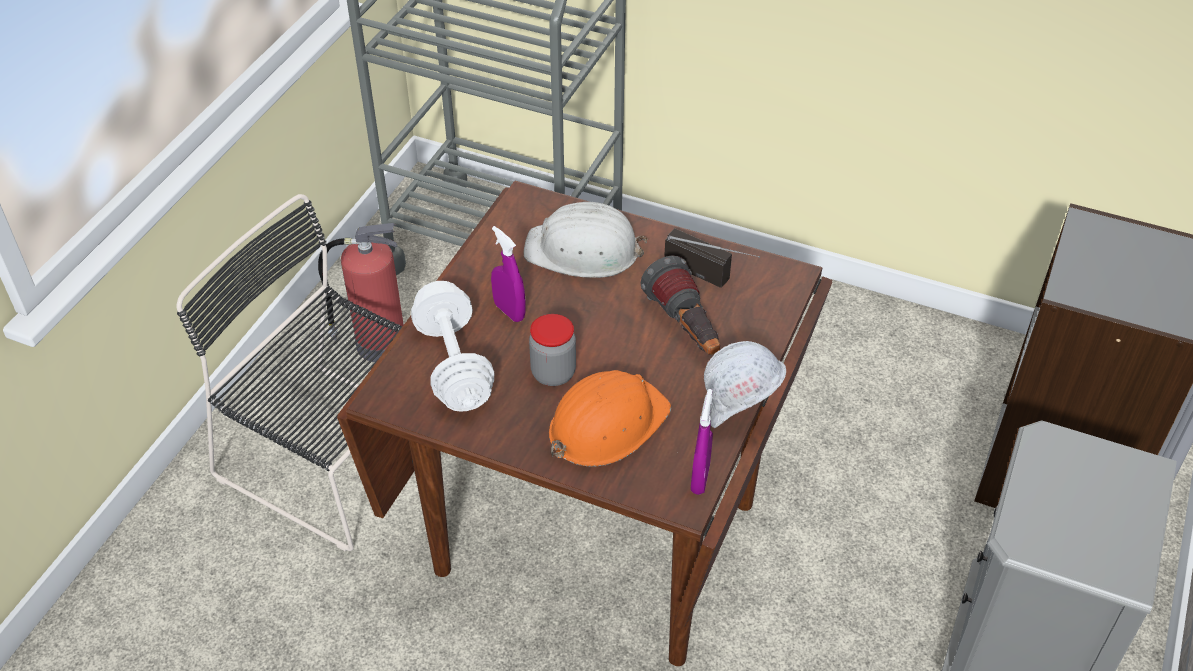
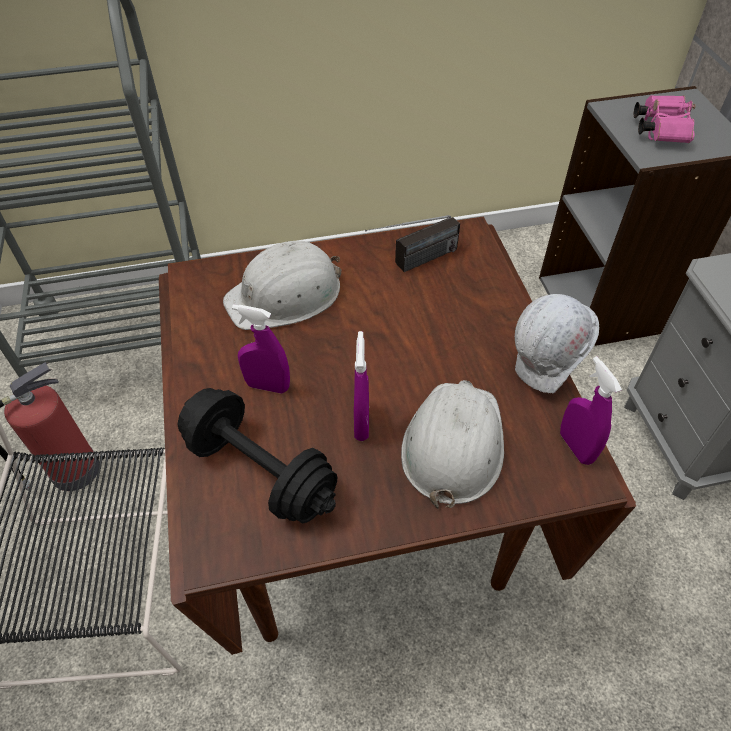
camera: 35 degrees left, 5 degrees up
white dumbbell [411,281,494,412] -> black dumbbell [177,388,337,524]
jar [529,314,576,386] -> purple spray bottle [354,331,369,441]
orange hard hat [549,370,671,466] -> white hard hat [401,380,504,509]
flashlight [640,256,720,355] -> none
radio [664,228,760,288] -> radio turned 150 degrees clockwise [365,215,460,272]
none -> pink binoculars [634,95,696,143]

